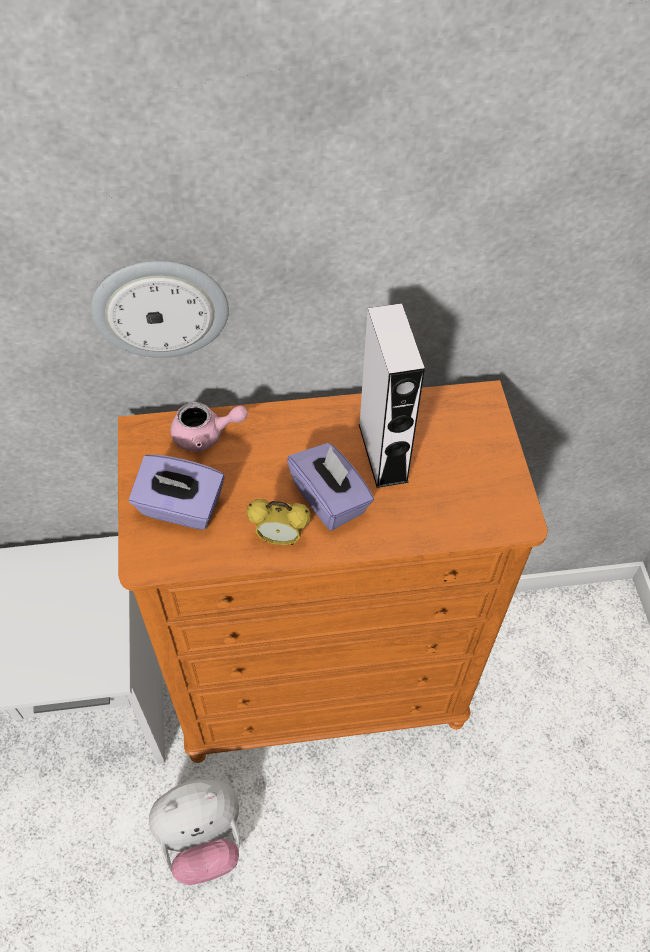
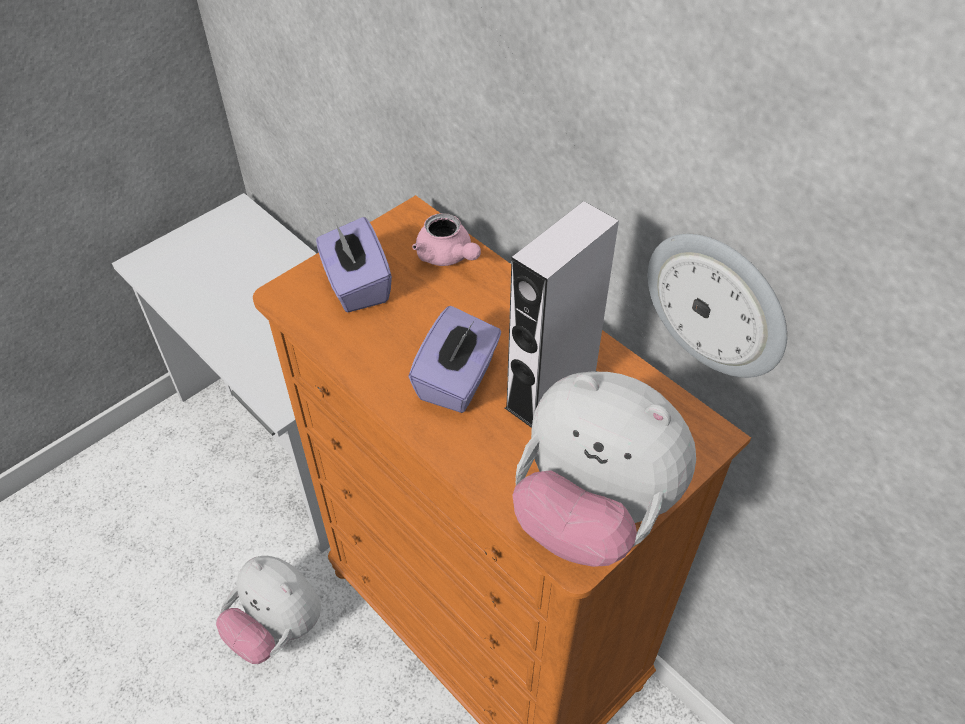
camera: 55 degrees right, 5 degrees down
wall clock [91,261,229,358] -> wall clock moved to [648,234,787,378]
alarm clock [247,499,311,545] -> none
none -> plush toy [512,372,696,567]

